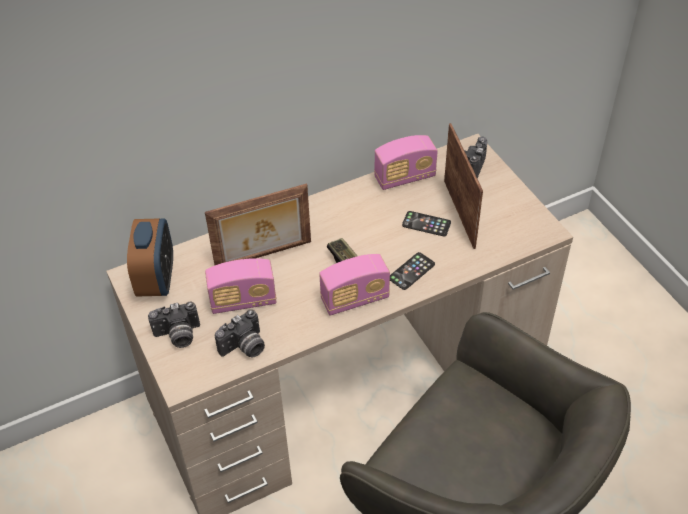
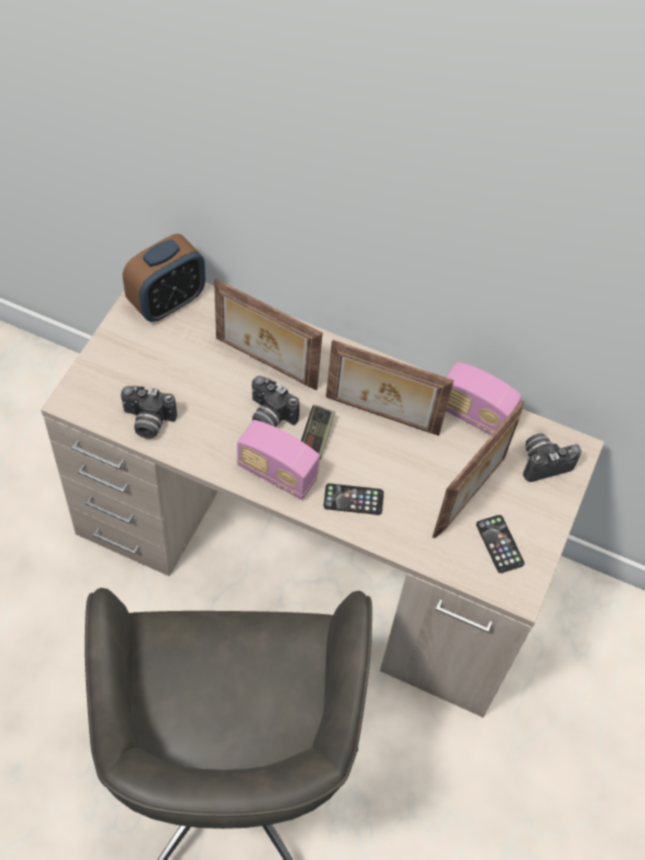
camera: 45 degrees right, 10 degrees up
camera [148,301,200,348] -> camera moved to [252,376,300,427]
radio [205,258,276,314] -> none
phone [402,211,451,236] -> phone moved to [476,515,525,573]
none -> picture frame [326,340,454,436]

